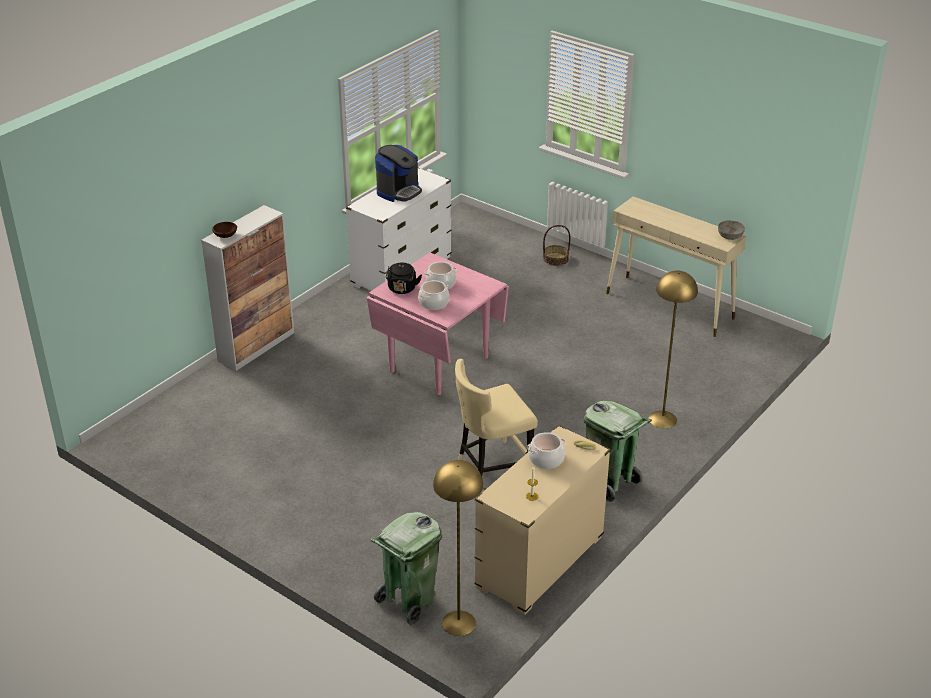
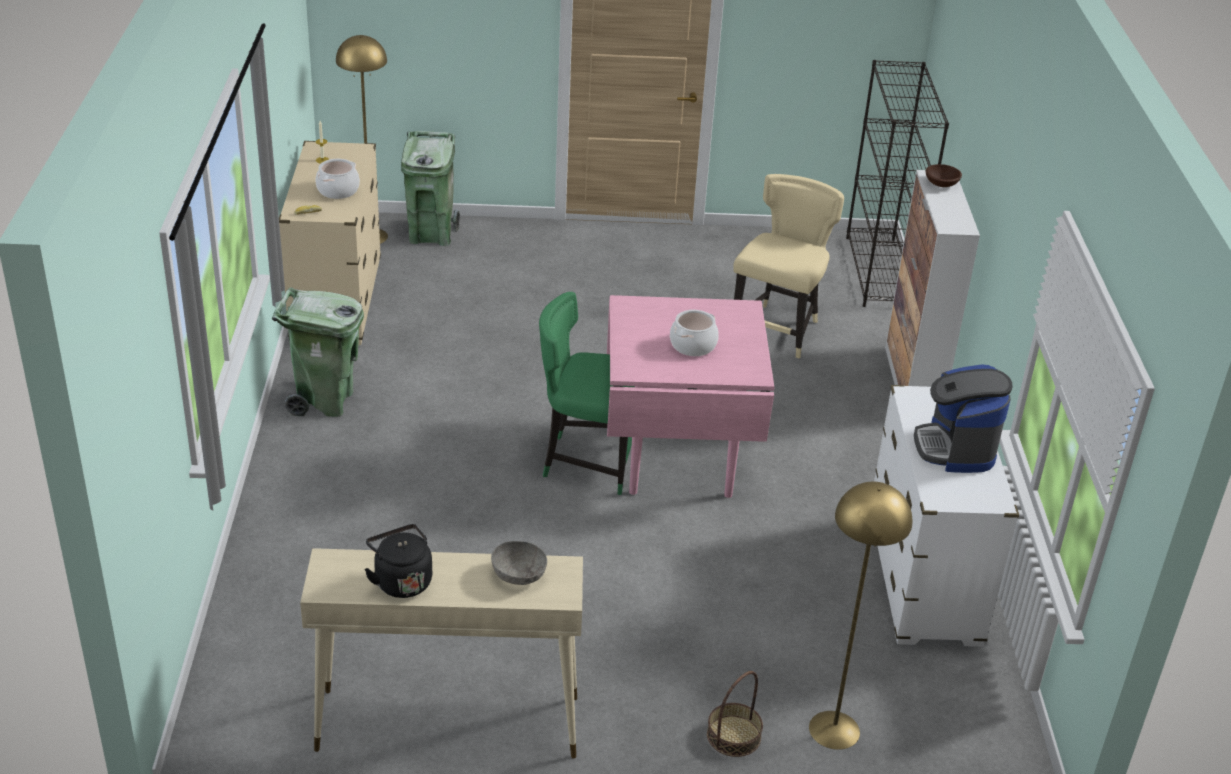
camera: 140 degrees right, 0 degrees up
black kettle [386,263,422,294] -> black kettle moved to [364,524,432,598]
cooking pot [418,280,449,310] -> none
beige chair [455,359,538,476] -> beige chair moved to [733,174,844,359]
yellow floor lamp [648,271,698,428] -> yellow floor lamp moved to [809,482,912,750]
grey bowl [718,220,745,240] -> grey bowl moved to [491,541,547,585]
none -> green chair [539,292,635,495]
none -> black bookcase [846,60,949,307]

